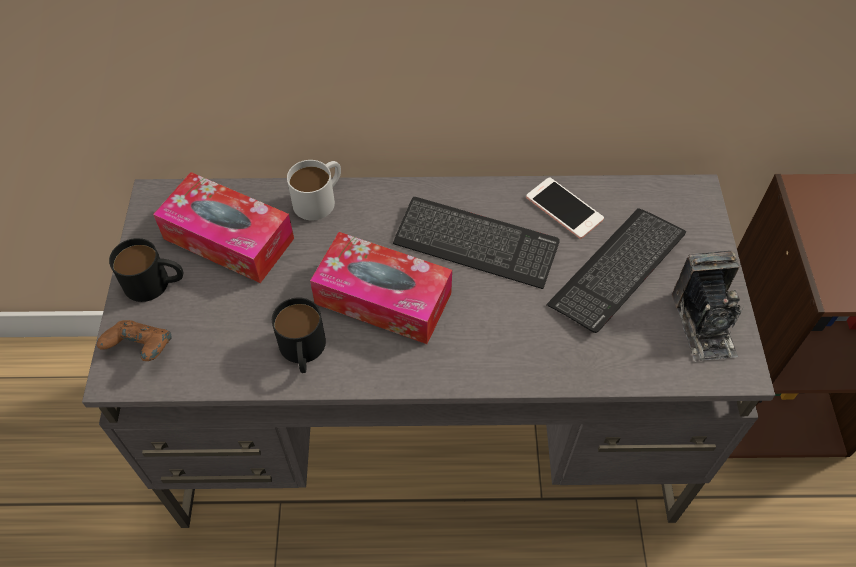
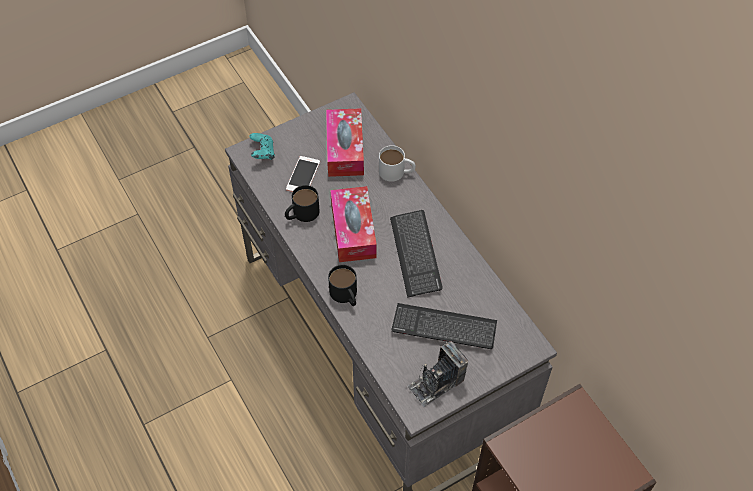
camera: 60 degrees right, 0 degrees up
brown game controller [97,320,172,361] -> turquoise game controller [249,133,275,160]
black mug [109,238,183,302] -> black mug moved to [328,265,357,306]
phone [526,177,604,239] -> phone moved to [286,156,320,192]

